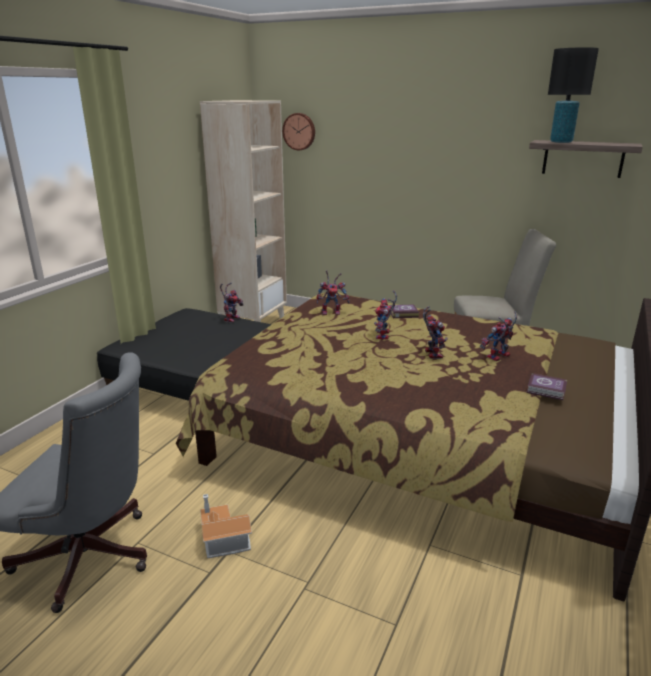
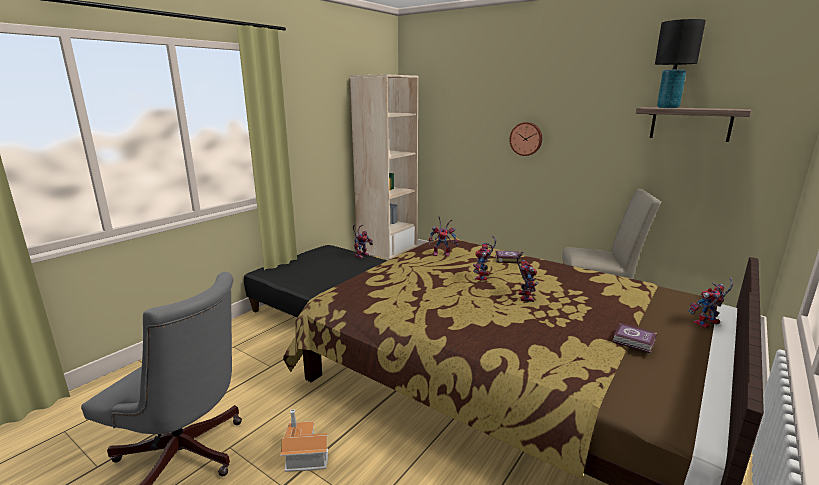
camera: 10 degrees right, 5 degrees down
wall clock [282,113,315,150] -> wall clock moved to [509,122,542,156]
toy robot [480,311,517,361] -> toy robot moved to [688,278,733,328]

